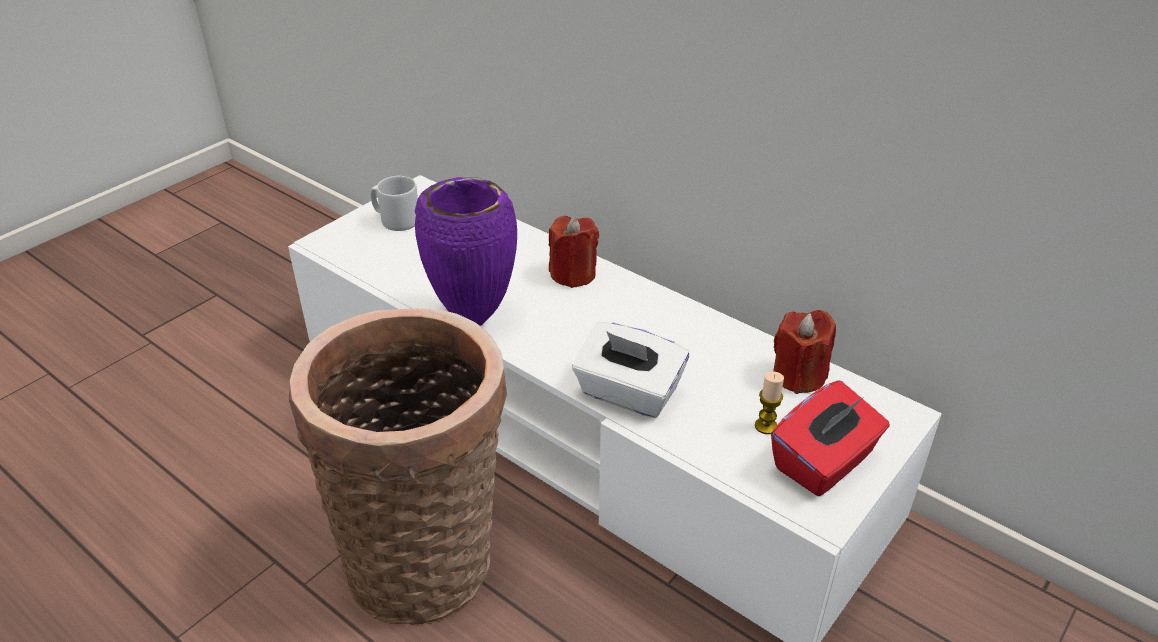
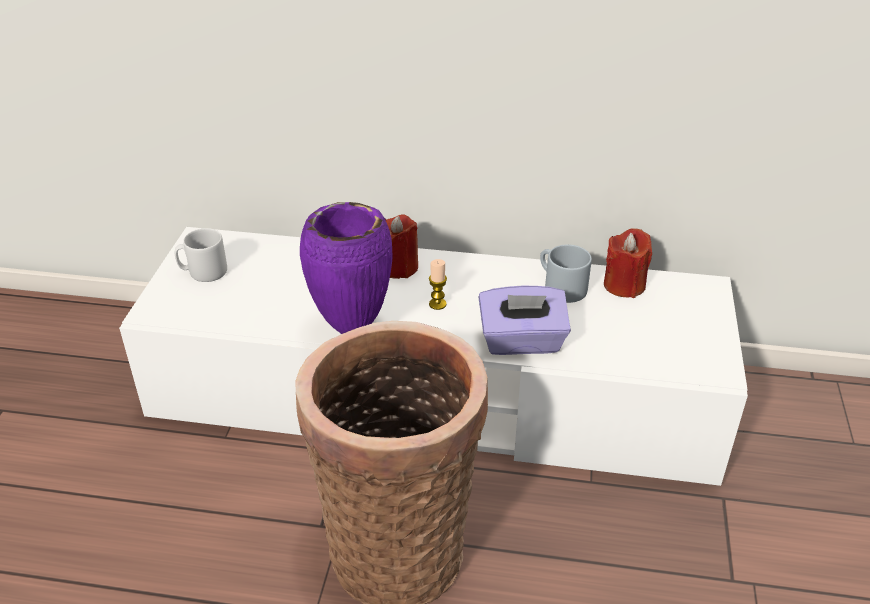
camera: 30 degrees left, 0 degrees up
white tissue box [572,322,689,418] -> purple tissue box [478,286,571,355]
candle [755,372,784,434] -> candle moved to [429,259,447,310]
red tissue box [771,381,890,496] -> none
none -> grey mug [540,244,592,303]

